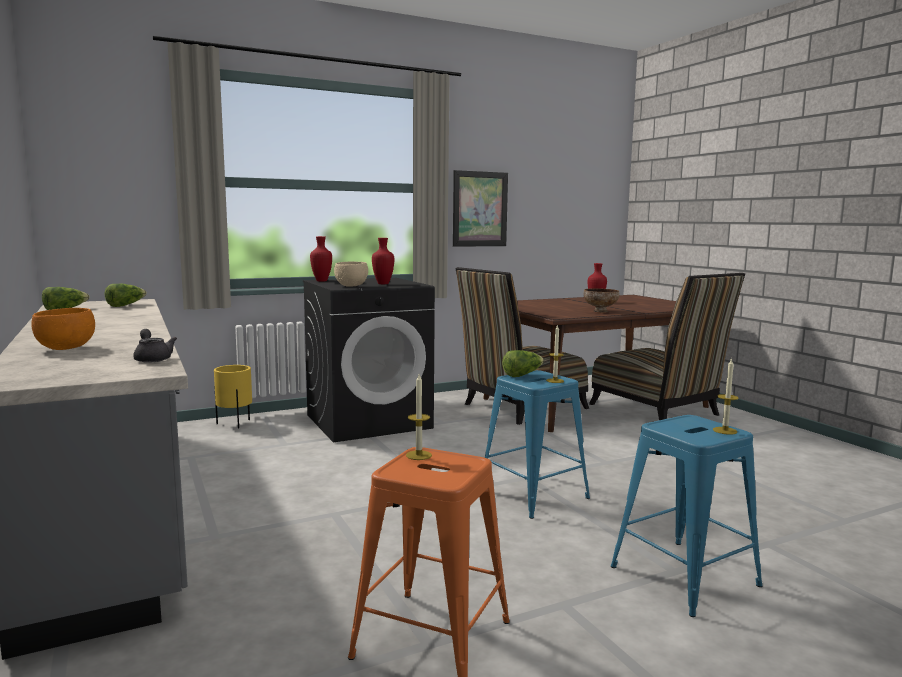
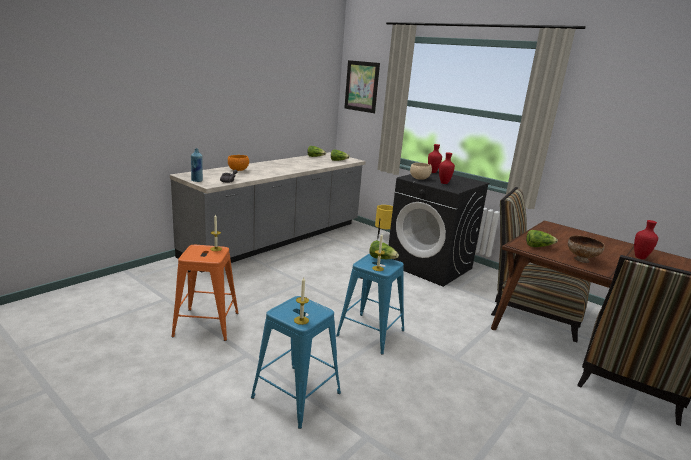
camera: 65 degrees right, 10 degrees up
picture [453,170,508,247] -> picture moved to [345,60,380,113]
none -> blue bottle [191,148,203,182]
none -> lettuce [526,230,558,247]

